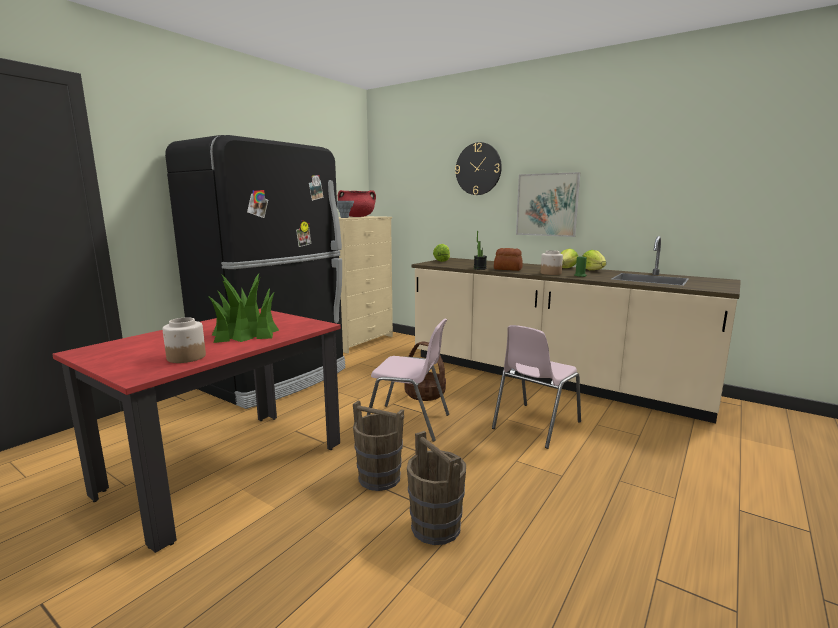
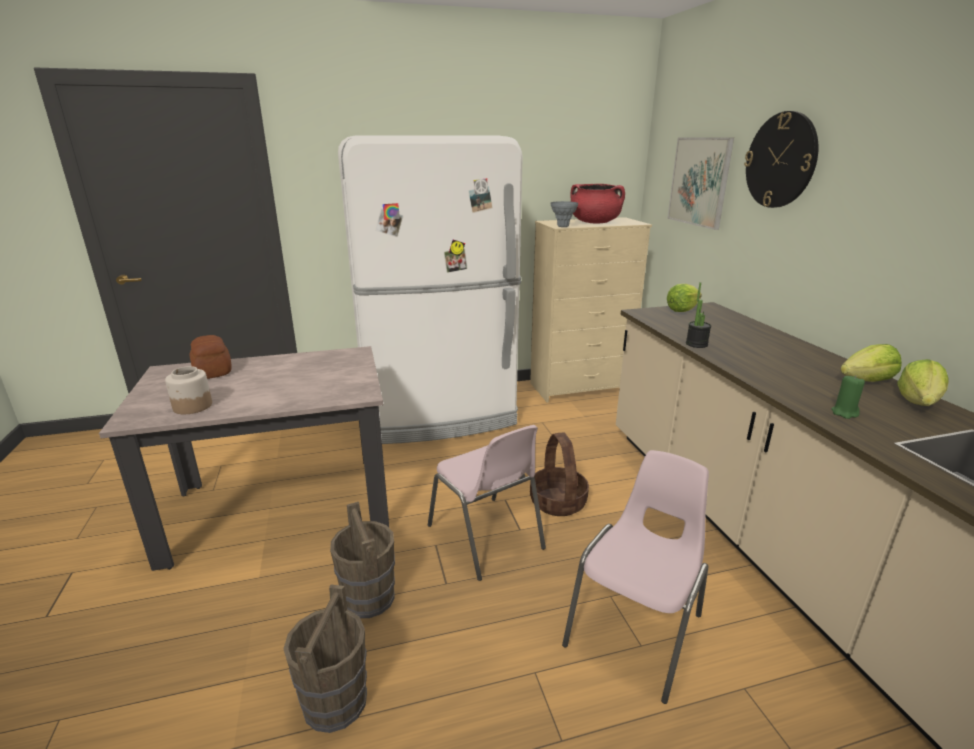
camera: 40 degrees right, 10 degrees up
red dining table [52,308,341,553] -> beige dining table [99,346,389,571]
black fridge [165,135,346,409] -> white fridge [338,135,523,444]
potted plant [208,274,279,343] -> none
pink chair [492,325,581,449] -> pink chair turned 135 degrees clockwise [562,450,709,704]
bread [494,248,523,271] -> bread moved to [190,335,232,379]
picture [516,172,580,237] -> picture moved to [667,138,734,230]
jar [541,250,563,275] -> none

